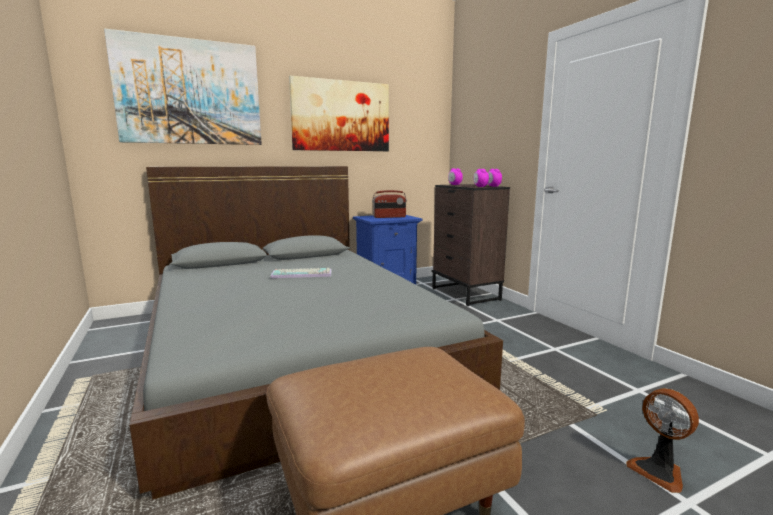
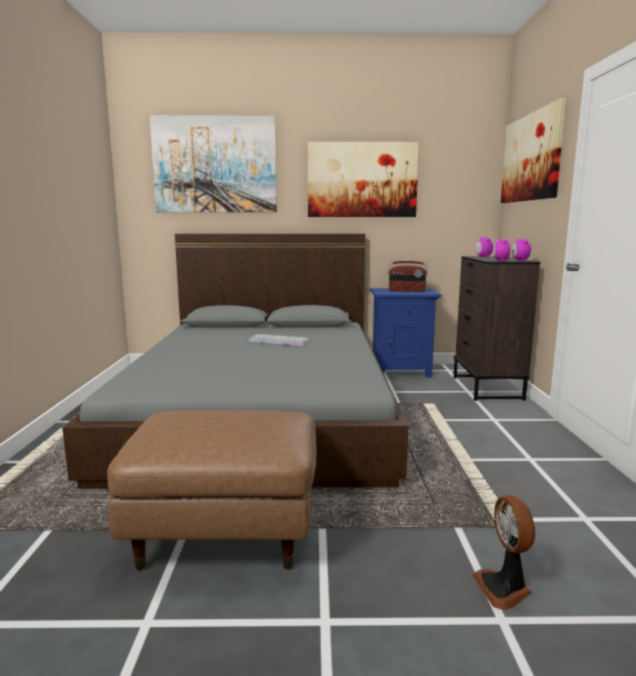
camera: 25 degrees right, 0 degrees up
none -> picture [501,98,567,203]

